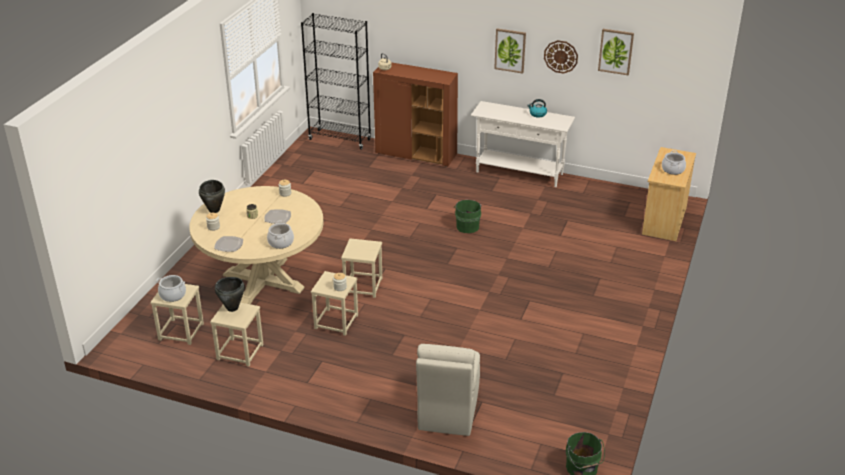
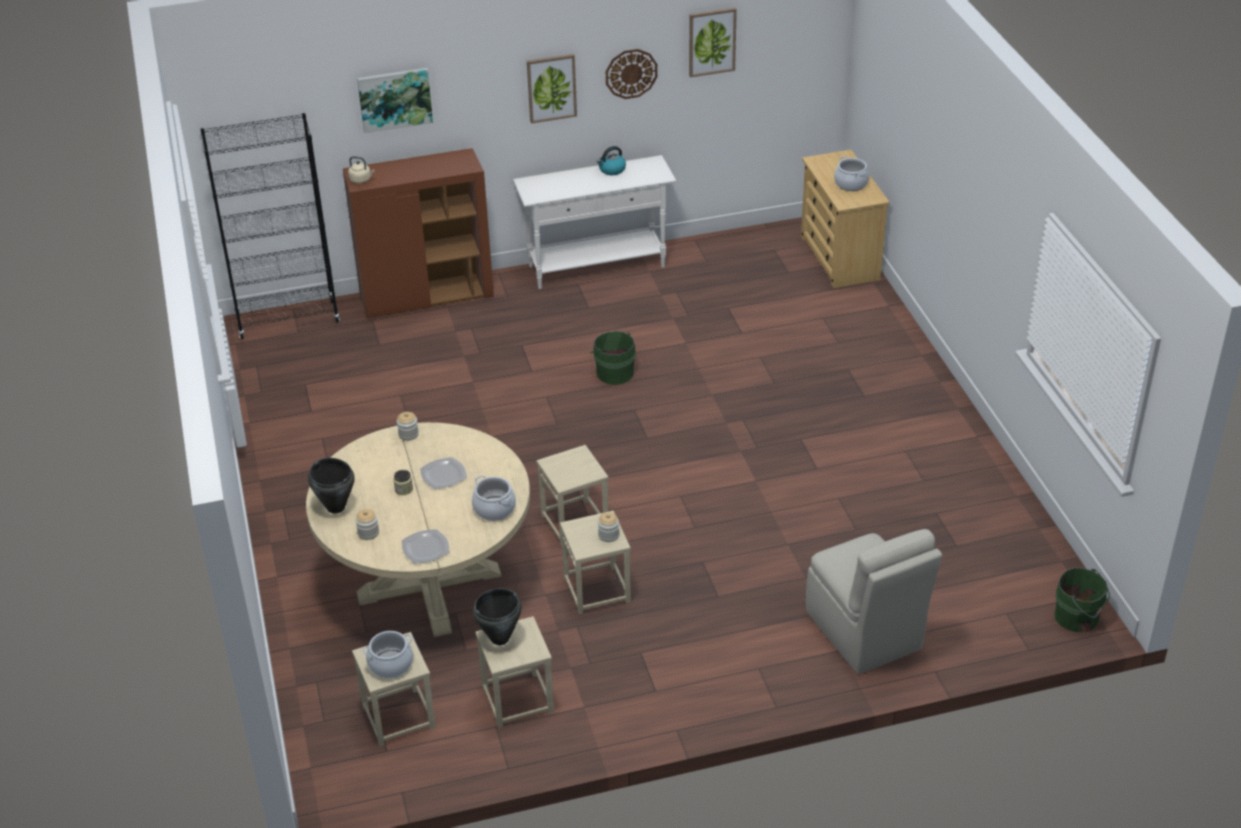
camera: 35 degrees left, 5 degrees up
none -> picture [357,68,433,133]

